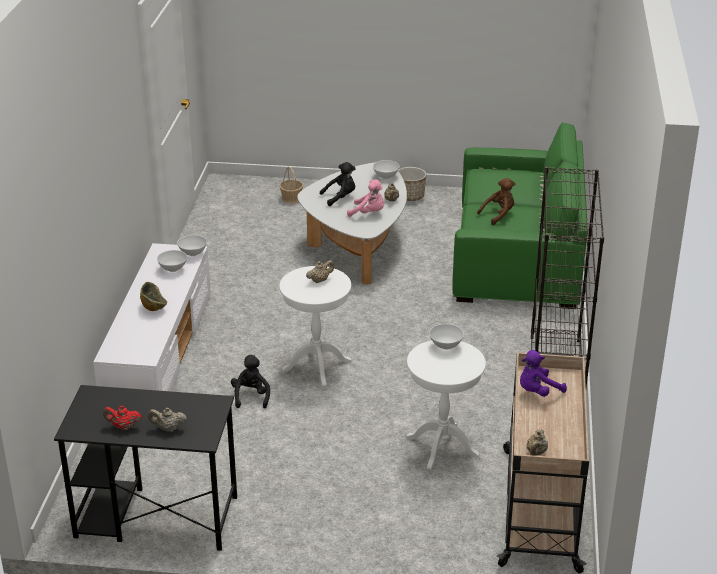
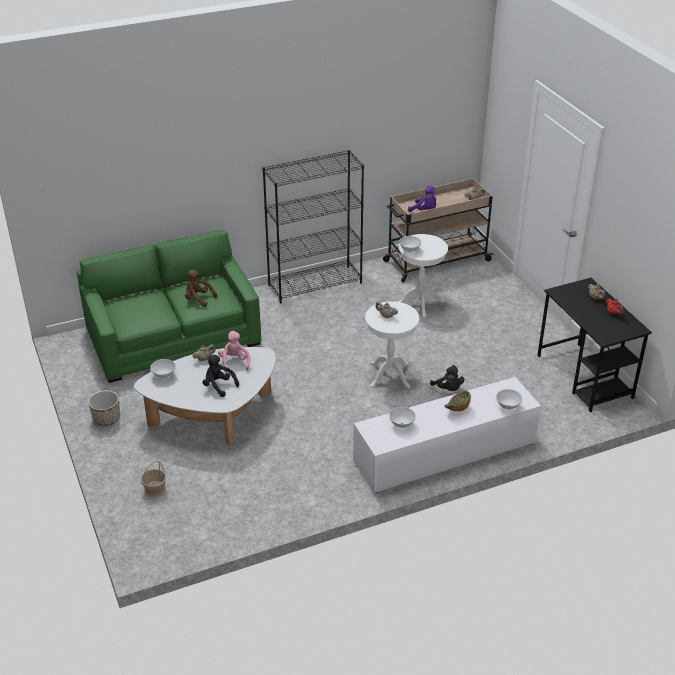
camera: 120 degrees left, 5 degrees up
white bowl [177,235,207,256] -> white bowl moved to [496,389,522,409]
black plush toy [231,355,270,408] -> black plush toy turned 90 degrees counterclockwise [430,365,464,391]

